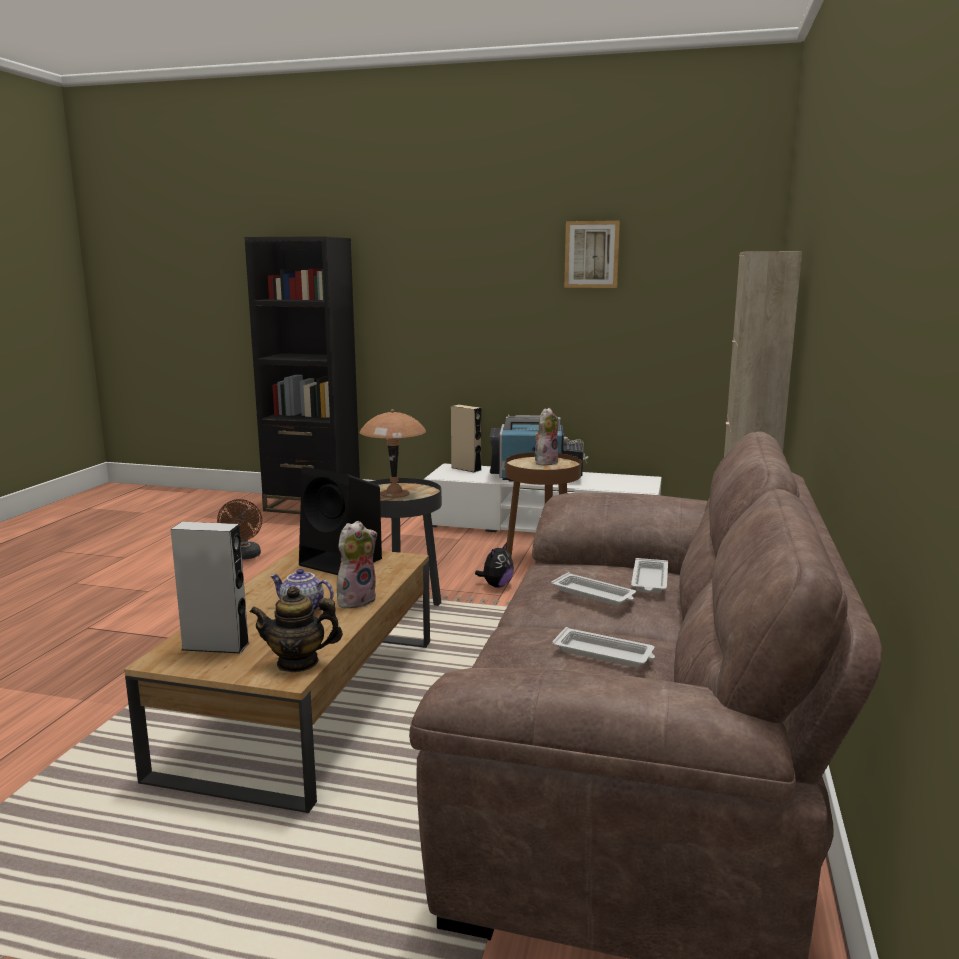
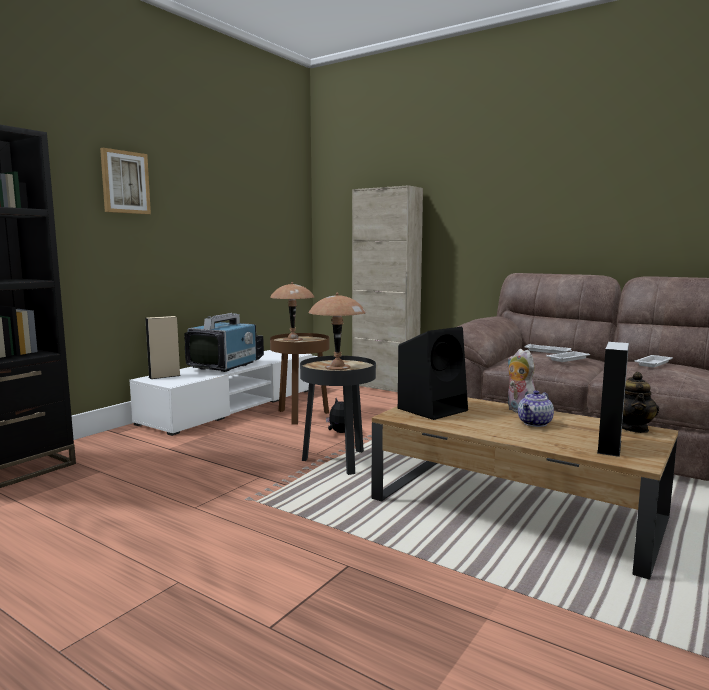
camera: 70 degrees left, 5 degrees down
brown fan [217,499,262,560] -> none
plush toy [534,408,559,466] -> brown table lamp [270,282,314,341]
picture [564,221,620,288] -> picture moved to [100,148,151,214]

